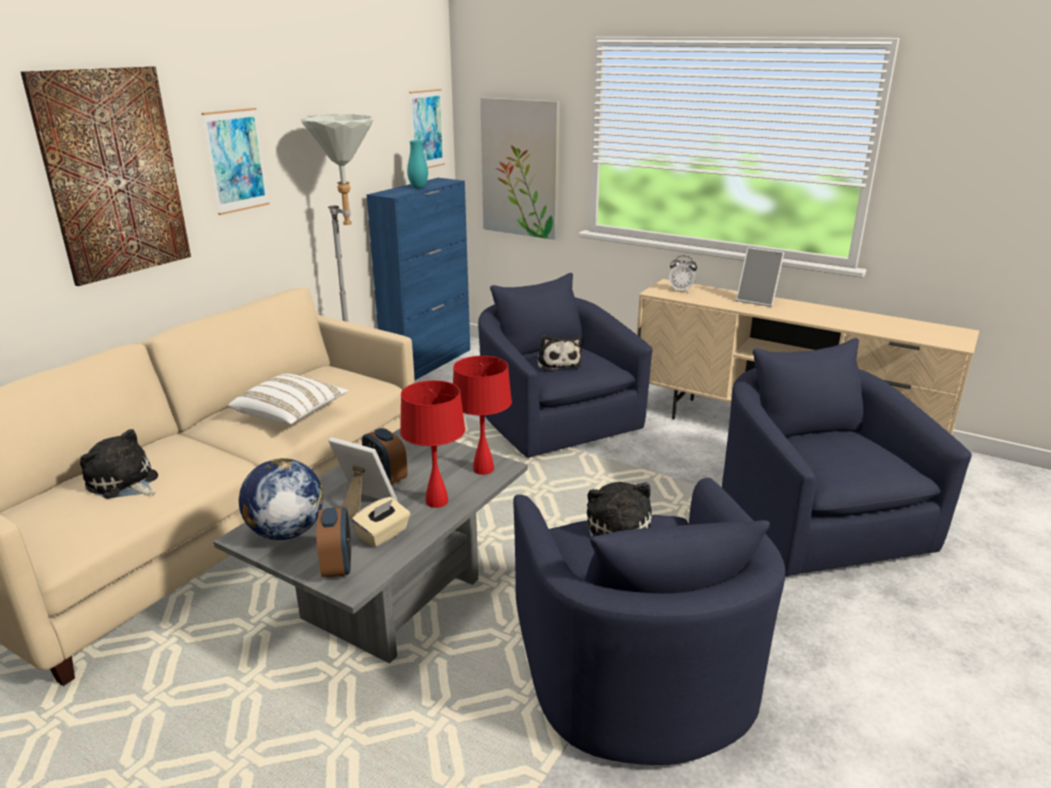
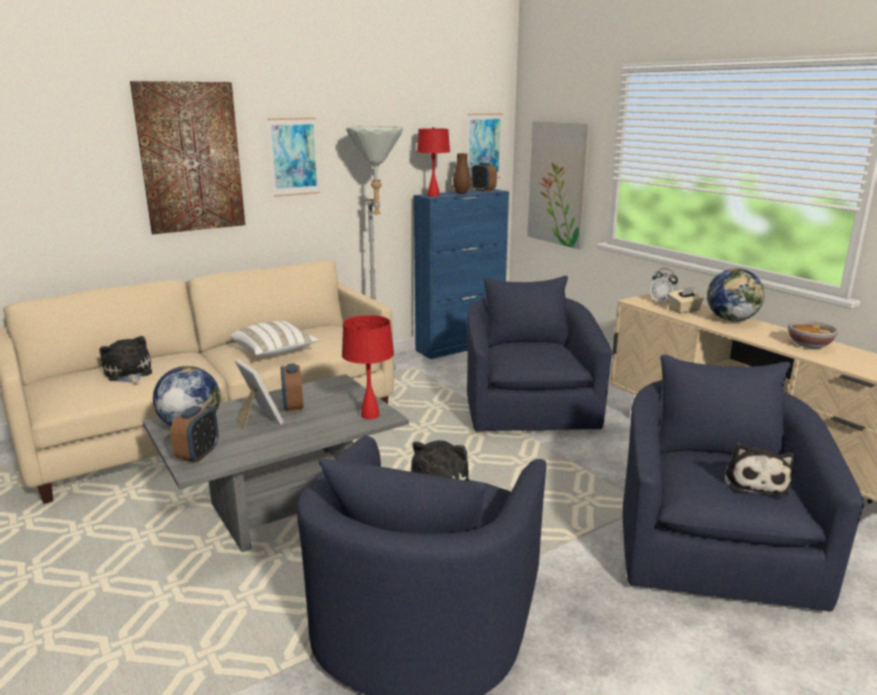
camera: 25 degrees right, 5 degrees down
beige tissue box [352,497,410,548] -> beige tissue box moved to [667,287,704,313]
red table lamp [400,380,465,508] -> red table lamp moved to [417,127,450,197]
turquoise vase [407,140,428,188] -> brown vase [453,153,471,194]
plush toy [537,335,582,371] -> plush toy moved to [724,443,795,497]
picture frame [736,247,784,307] -> globe [707,268,765,322]
none -> alarm clock [471,162,497,192]
none -> bowl [788,320,838,348]

